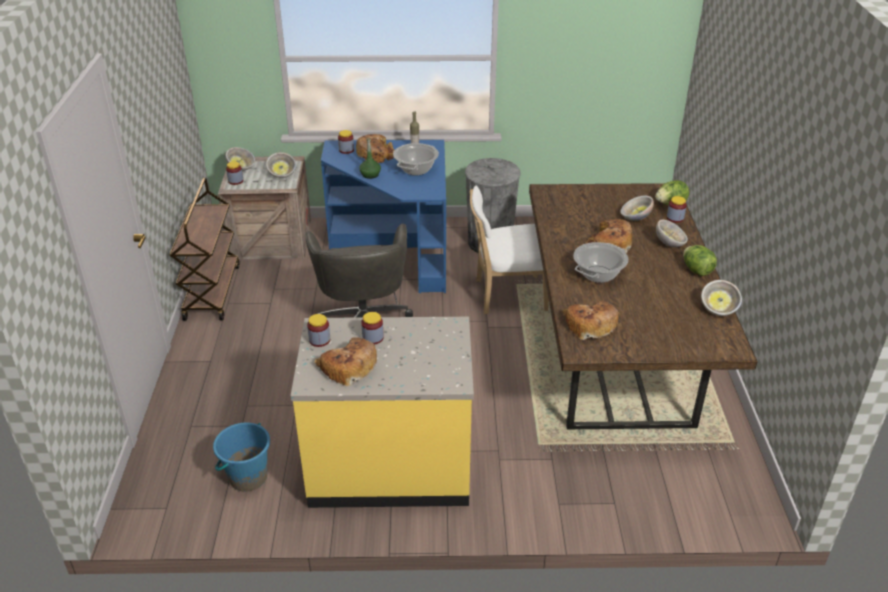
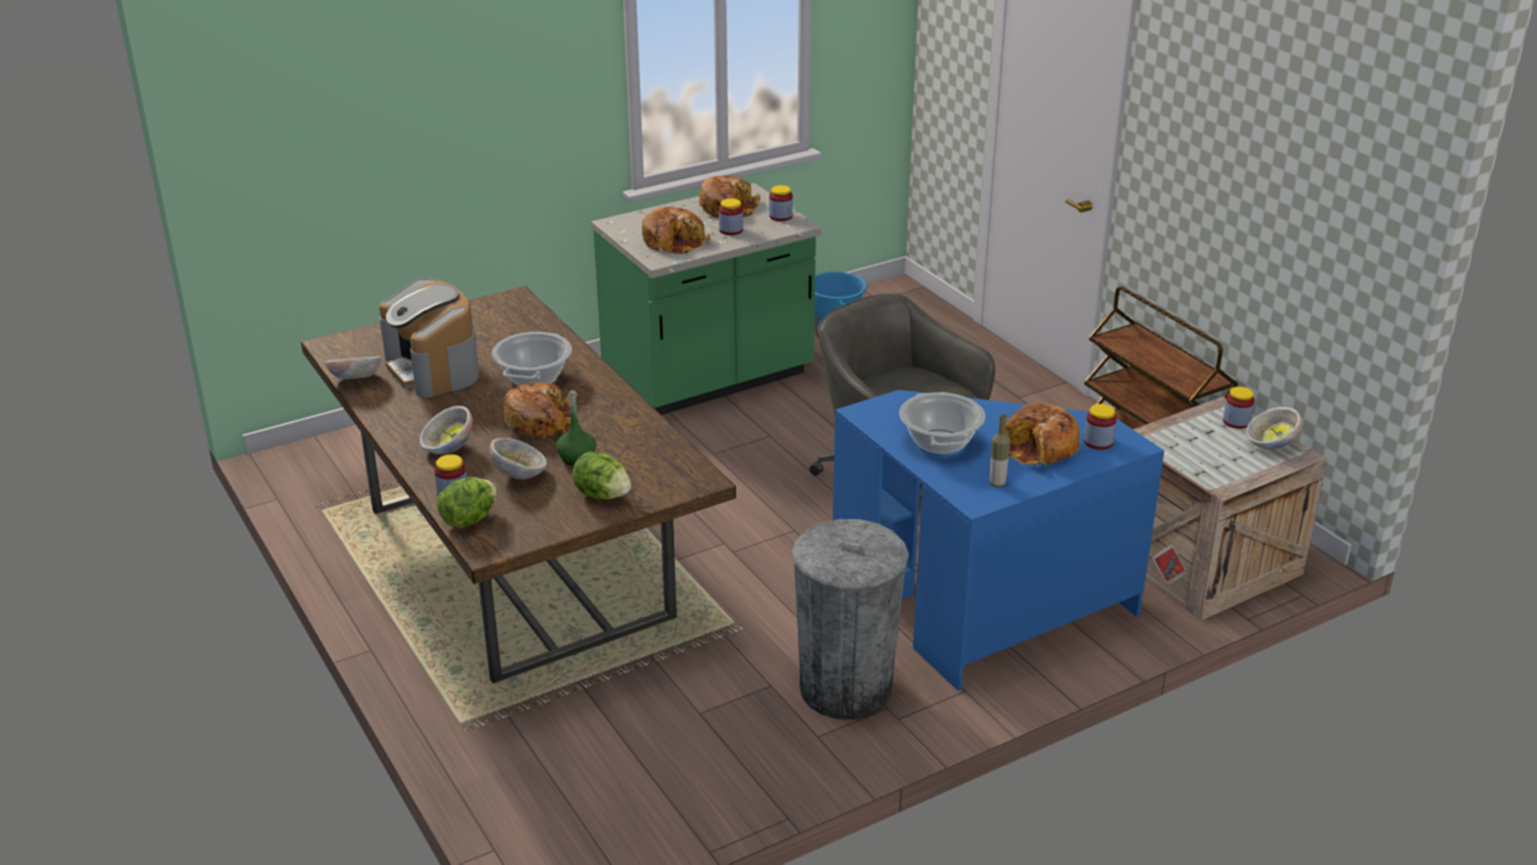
camera: 150 degrees right, 5 degrees down
bowl [266,152,296,178] -> none
yellow counter [290,317,474,508] -> green counter [591,183,821,415]
green bottle [359,138,381,179] -> green bottle moved to [556,390,596,465]
white chair [469,186,549,314] -> none
bread [563,301,619,340] -> bread moved to [642,207,710,254]
lettuce [683,245,717,276] -> lettuce moved to [572,451,631,500]
none -> coffee machine [379,278,479,398]

